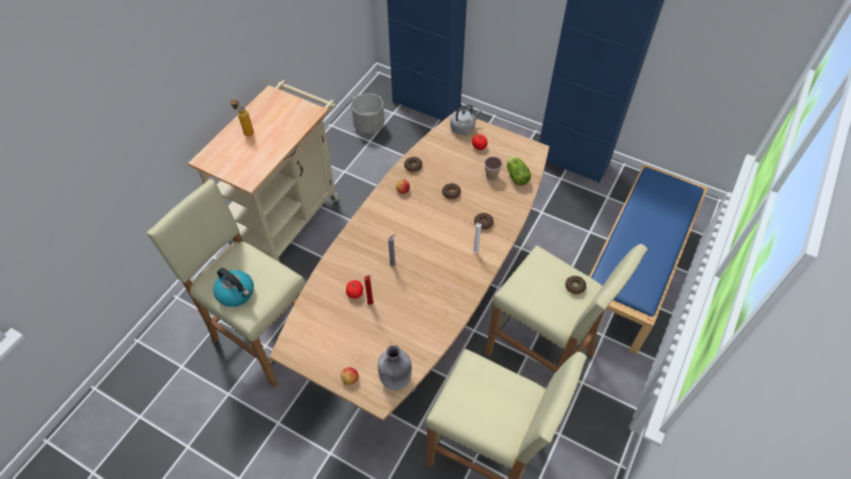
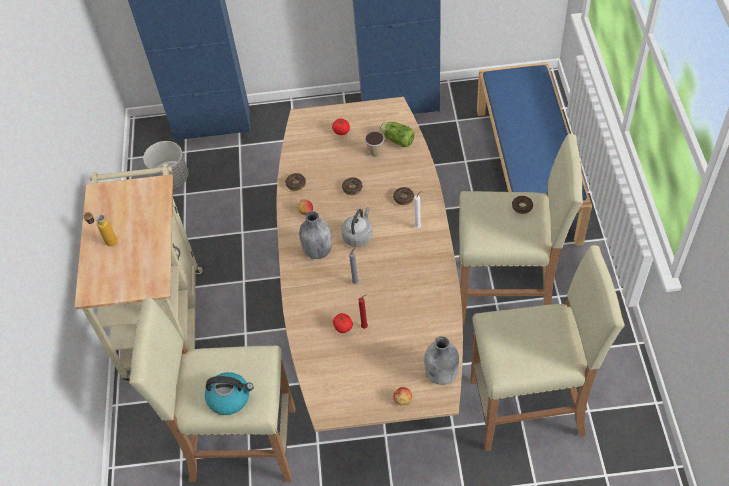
camera: 30 degrees left, 0 degrees up
grey kettle [450,104,481,135] -> grey kettle moved to [341,207,373,247]
none -> grey bottle [299,211,332,259]

